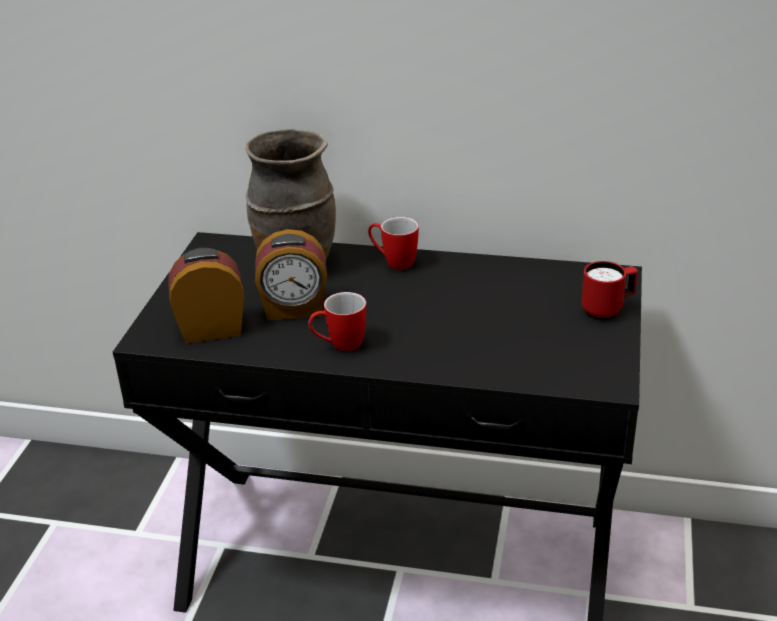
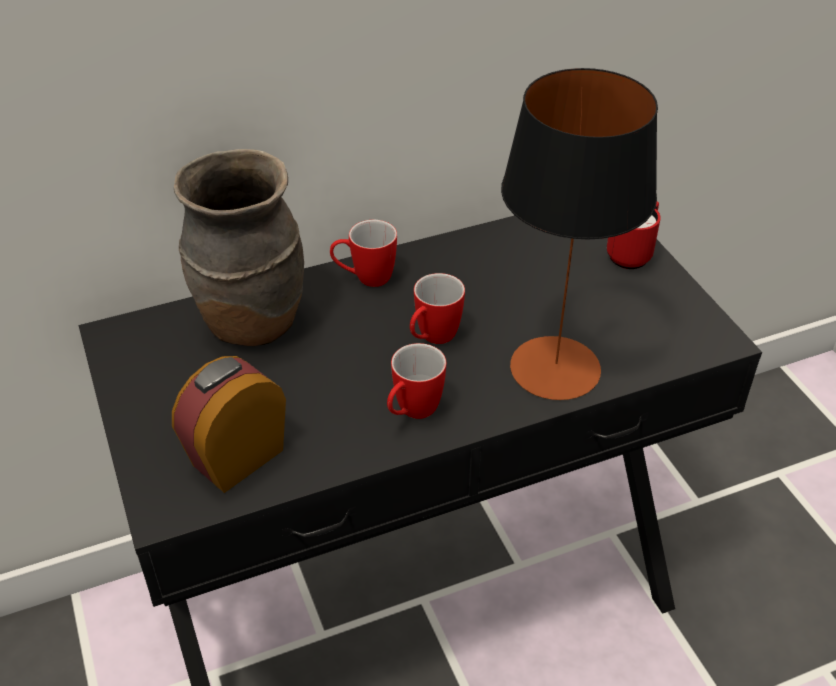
camera: 35 degrees left, 10 degrees up
alarm clock [255,229,327,321] -> none
none -> mug [410,273,465,344]
none -> table lamp [501,68,658,400]

